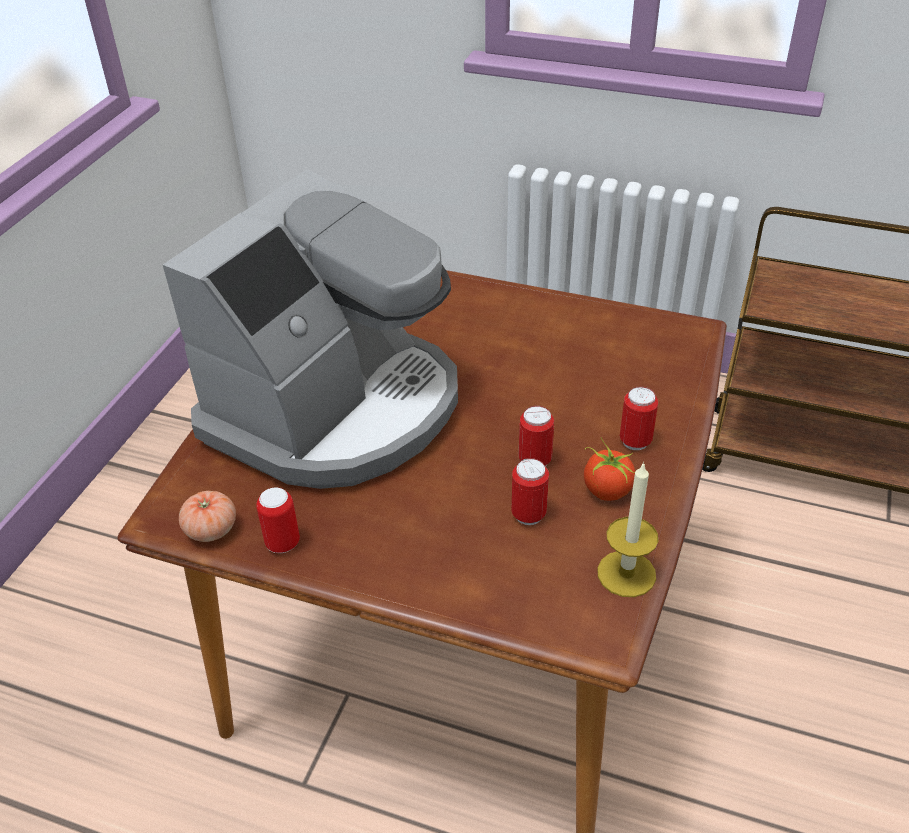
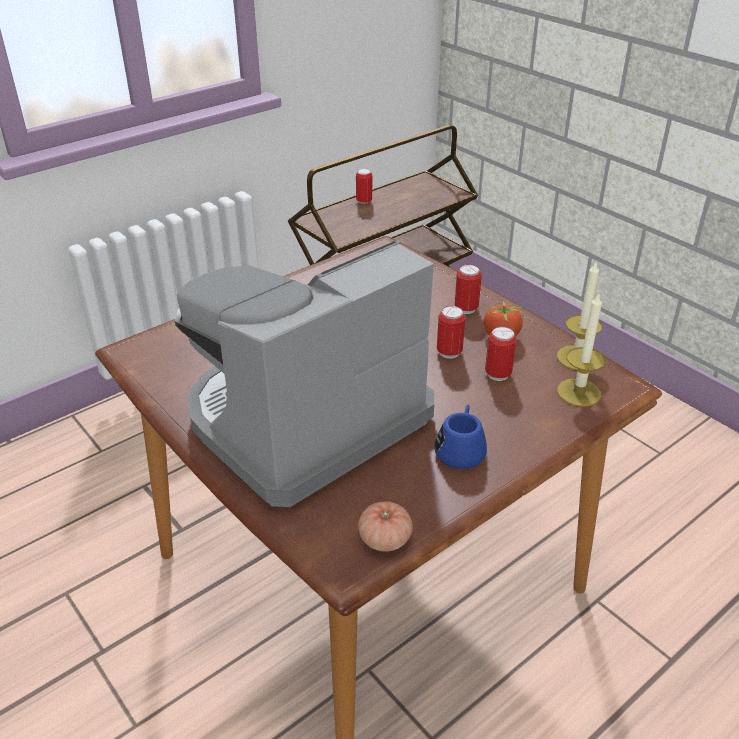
camera: 60 degrees left, 5 degrees down
coffee machine [163,169,458,489] -> coffee machine turned 105 degrees counterclockwise [175,240,434,507]
can [256,487,300,553] -> can moved to [356,169,372,204]
none -> blue mug [435,405,487,469]
none -> candle [557,293,605,407]

